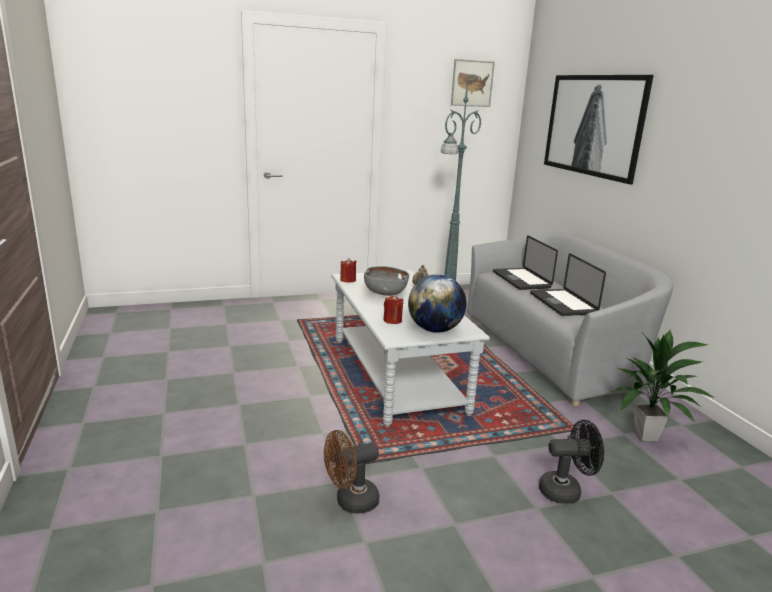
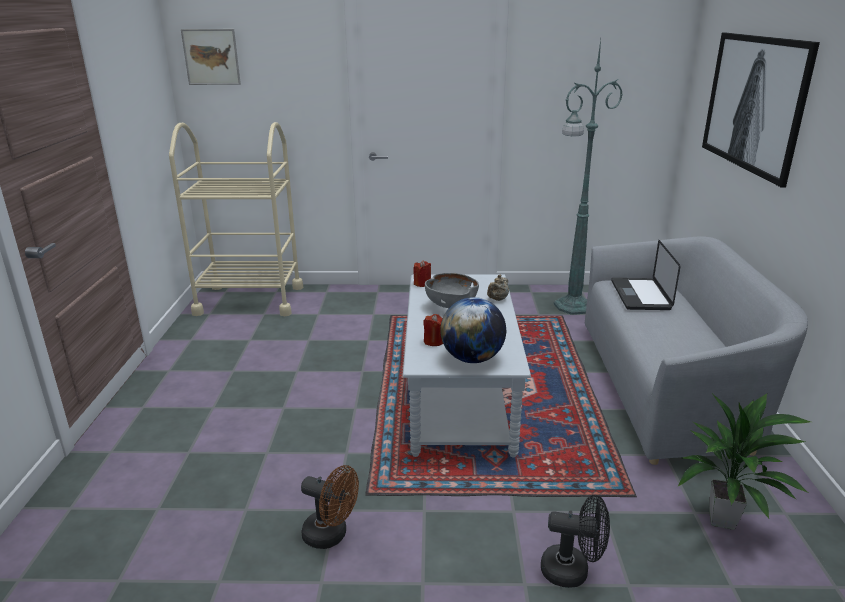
camera: 20 degrees right, 5 degrees up
brown fan [324,430,379,514] -> brown fan turned 150 degrees counterclockwise [301,465,359,549]
picture [451,59,495,107] -> picture moved to [181,29,241,85]
laptop [530,253,606,316] -> none
none -> beige cart [169,122,303,316]

